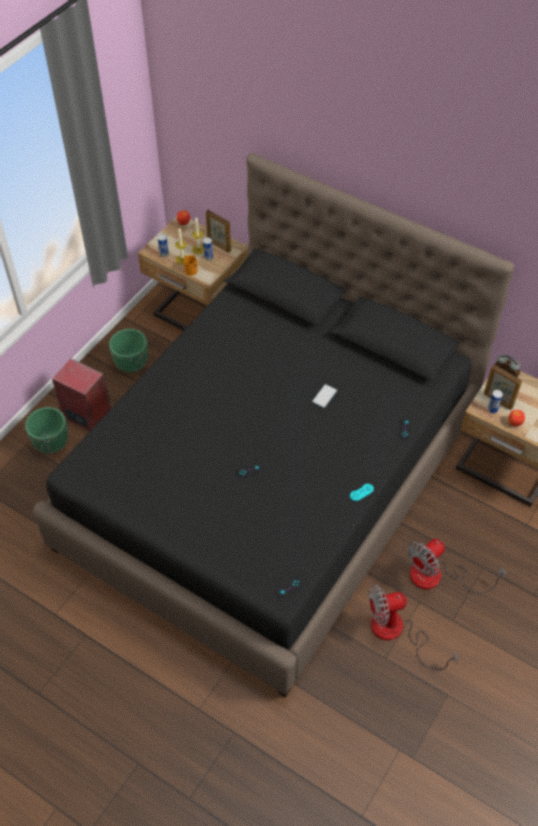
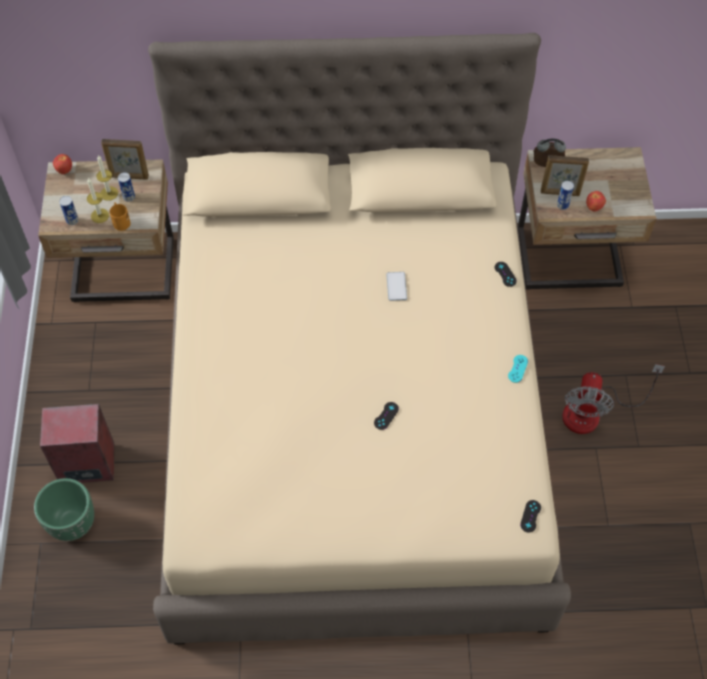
camera: 35 degrees left, 5 degrees up
black bed [33,153,514,697] -> beige bed [148,33,571,645]
green planter [109,329,148,373] -> none
fan [369,585,458,670] -> none

